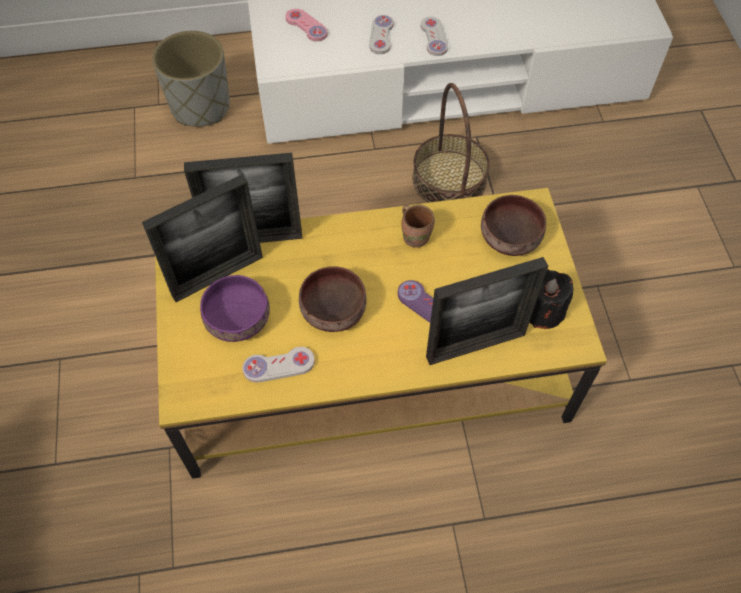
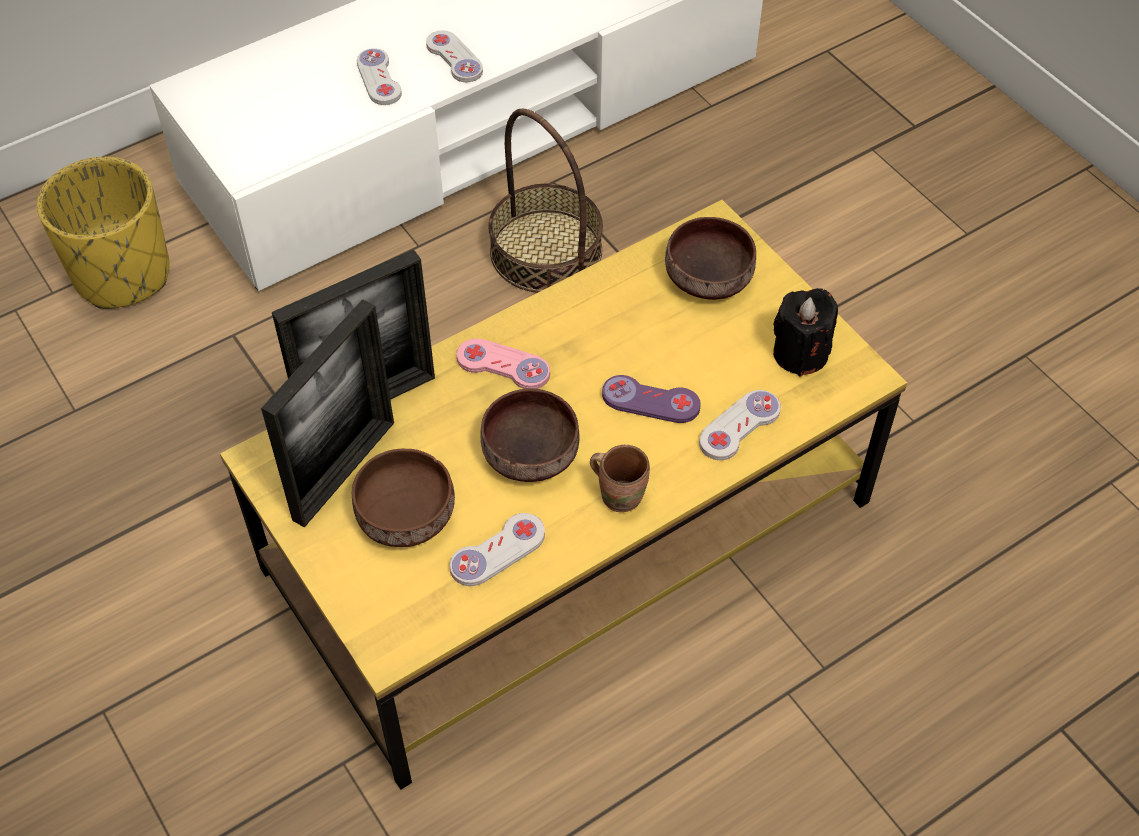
camera: 25 degrees left, 5 degrees down
grey planter [152,31,230,127] -> yellow planter [37,157,170,309]
purple bowl [200,275,270,342] -> brown bowl [352,449,455,547]
pink game controller [285,9,328,41] -> pink game controller moved to [457,339,550,389]
brown mug [402,205,435,248] -> brown mug moved to [590,445,650,512]
picture frame [426,257,548,365] -> white game controller [699,390,781,460]

